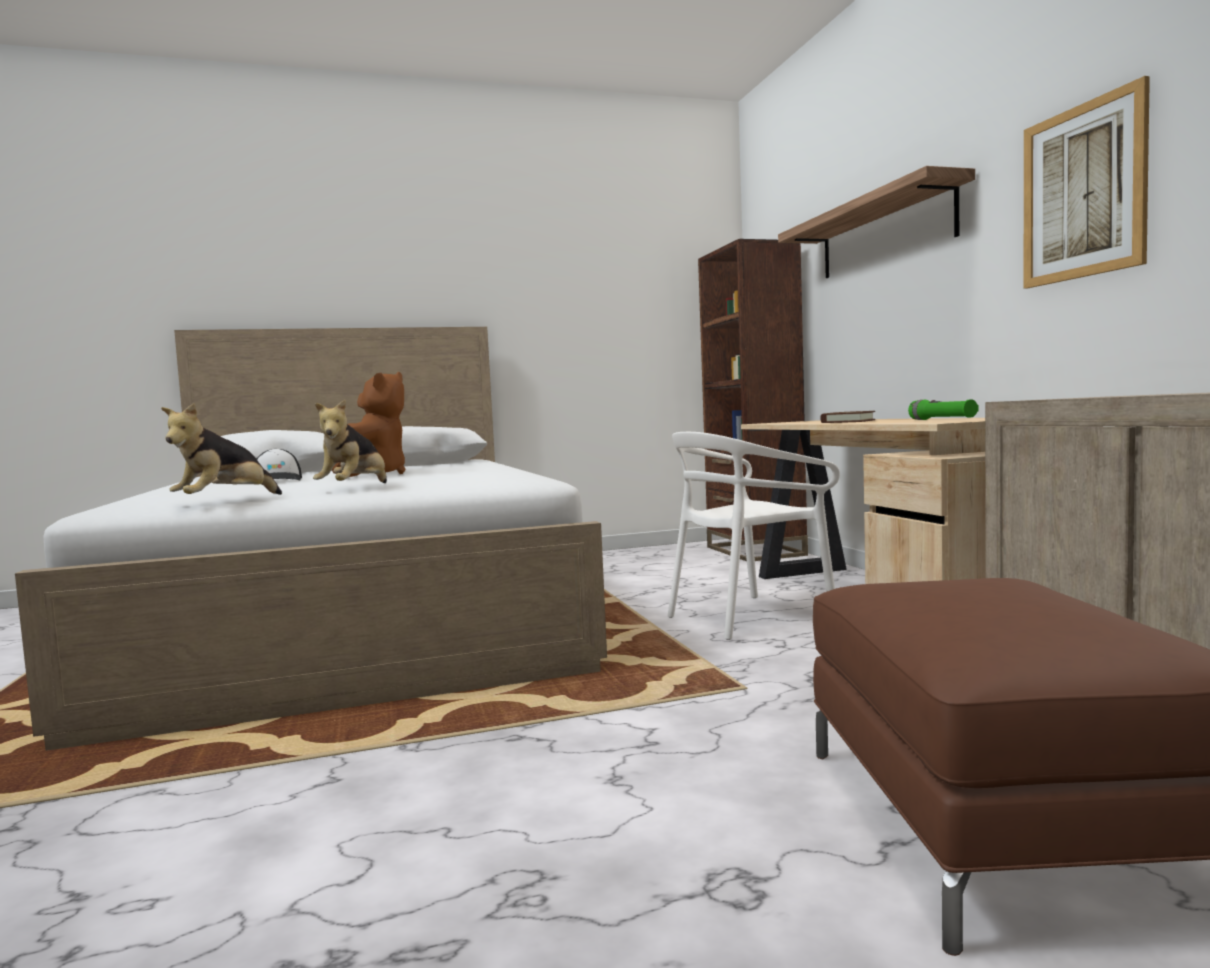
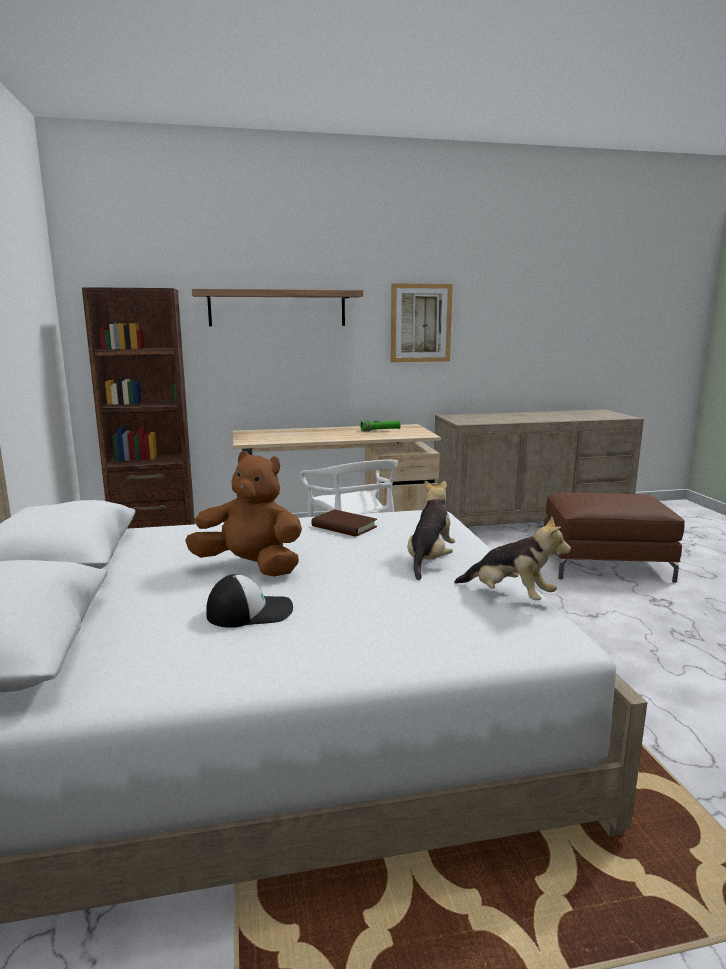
camera: 85 degrees left, 10 degrees up
plush toy [313,399,387,483] -> plush toy turned 90 degrees counterclockwise [408,481,455,580]
brown book [820,411,875,423] -> brown book moved to [311,509,377,537]

